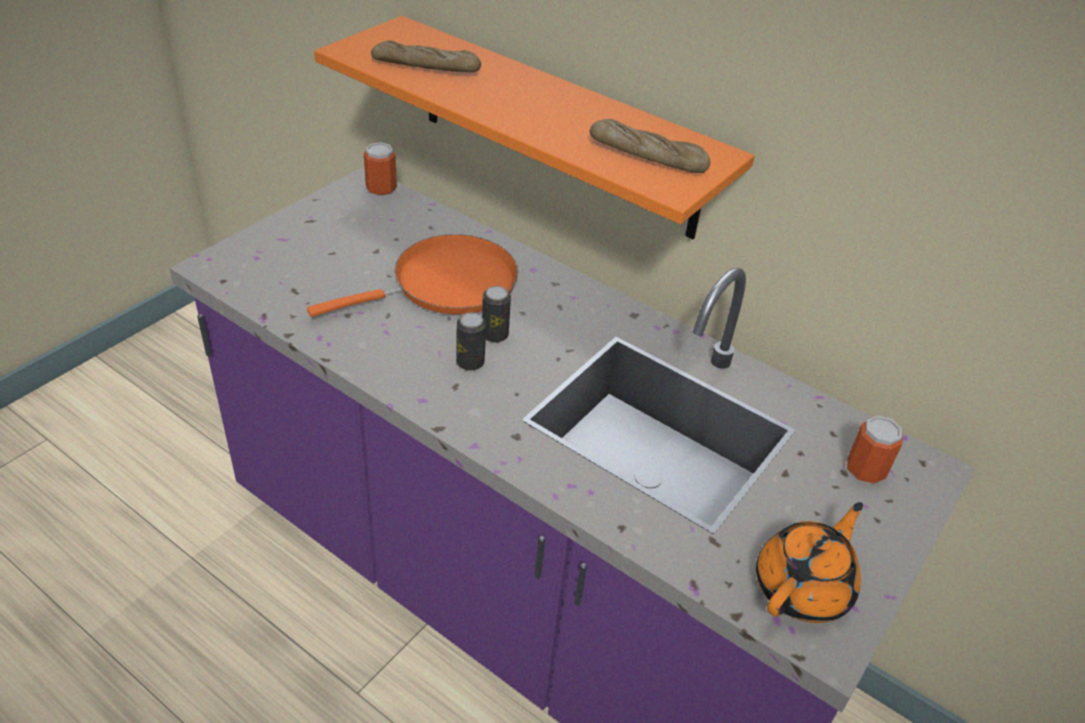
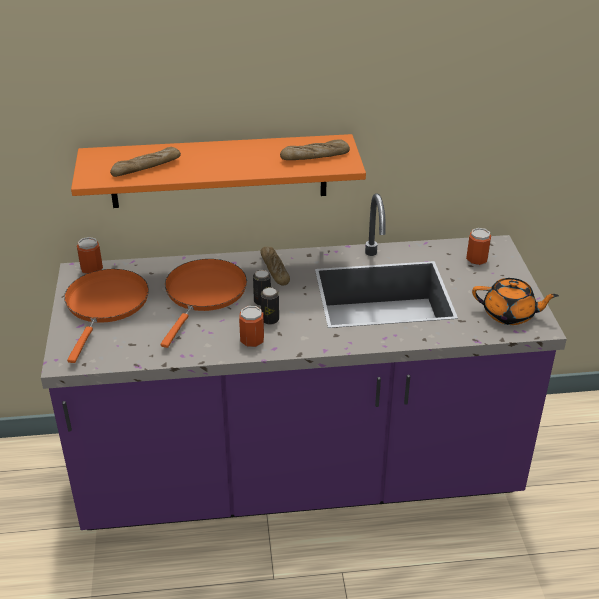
camera: 40 degrees left, 5 degrees down
orange teapot [756,502,863,623] -> orange teapot turned 105 degrees clockwise [472,278,559,325]
none -> orange frying pan [64,269,149,363]
none -> can [239,306,264,348]
none -> bread [260,247,290,286]

